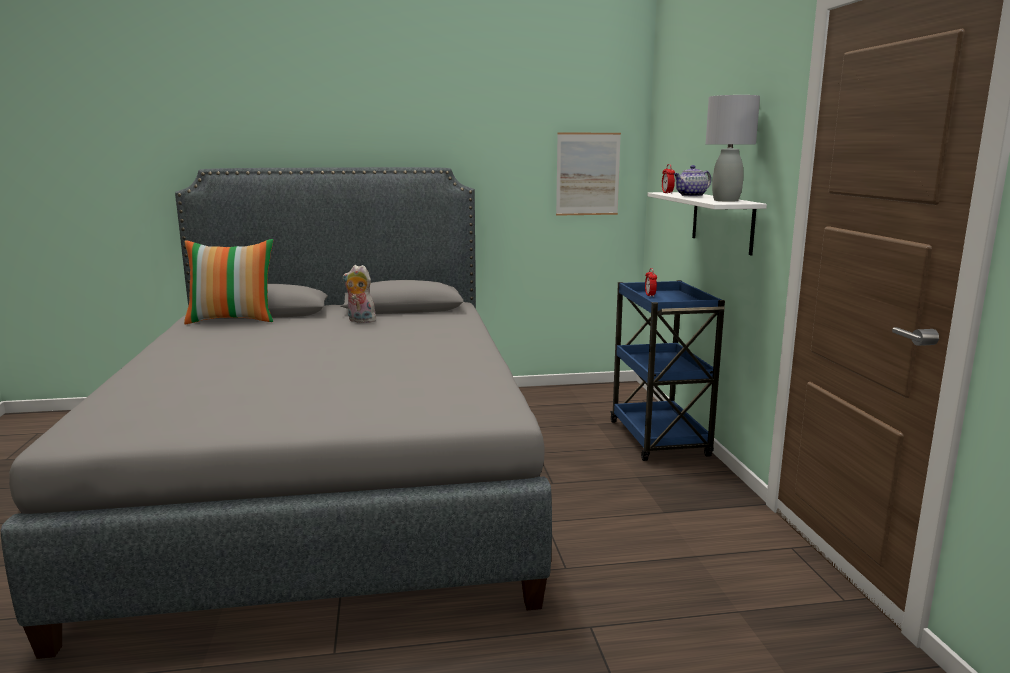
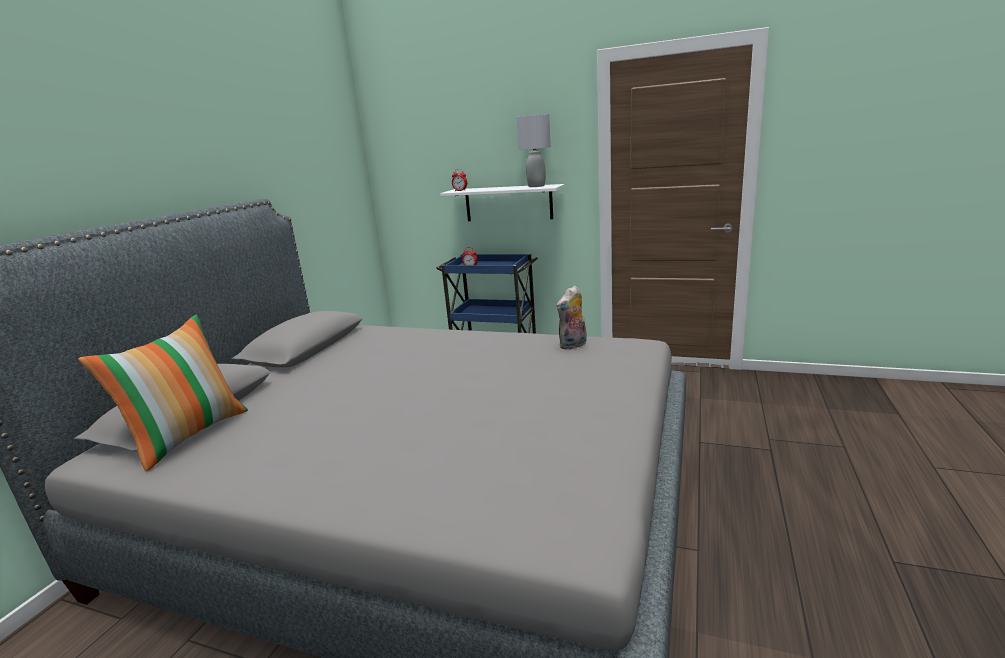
camera: 60 degrees left, 5 degrees up
plush toy [343,265,376,323] -> plush toy moved to [556,286,587,350]
picture [556,133,621,216] -> none
teapot [674,165,711,196] -> none

